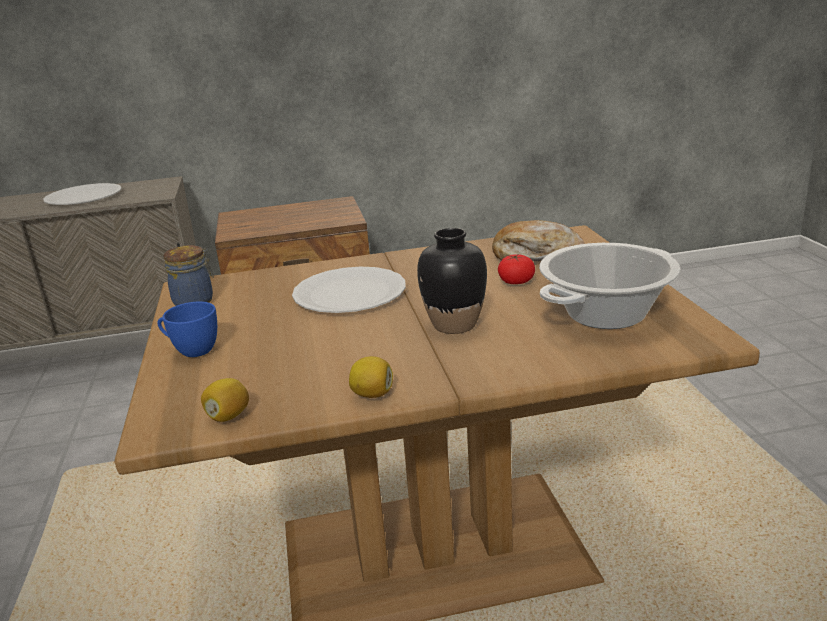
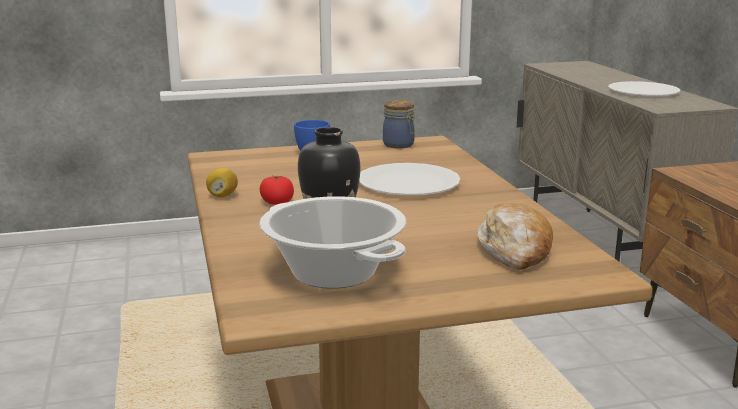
camera: 85 degrees right, 5 degrees down
lemon [201,378,249,422] -> none
tomato [498,254,535,284] -> tomato moved to [260,176,294,205]

